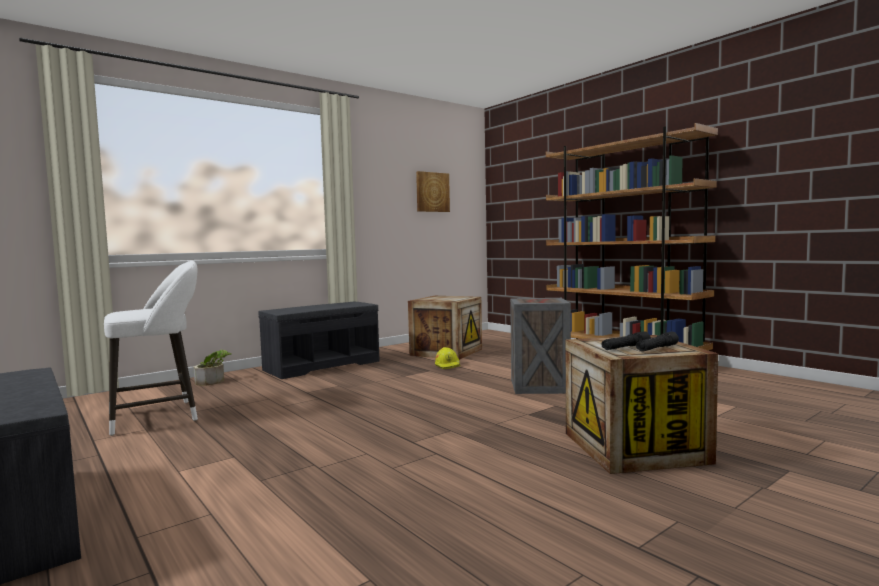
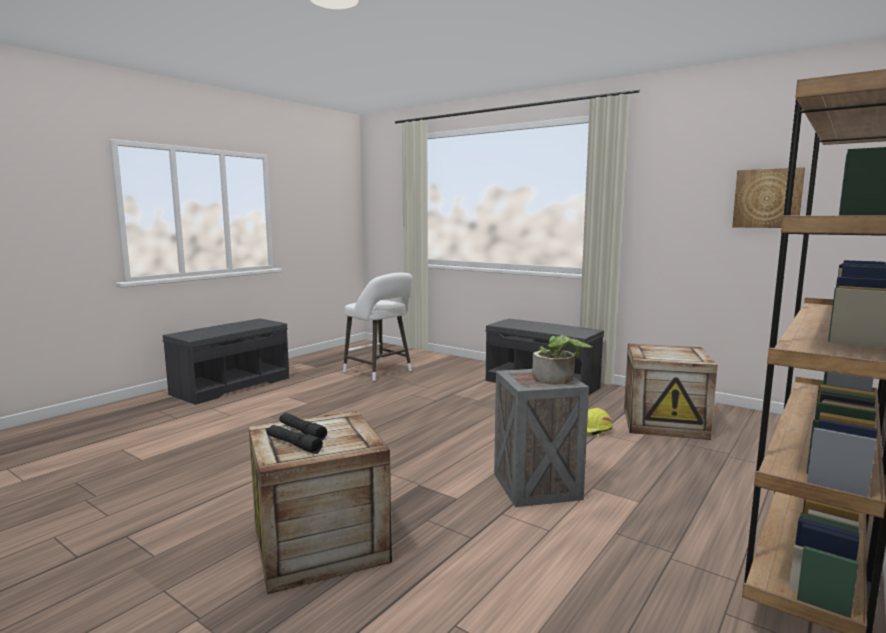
camera: 75 degrees right, 5 degrees up
potted plant [193,350,232,386] -> potted plant moved to [532,335,593,384]

